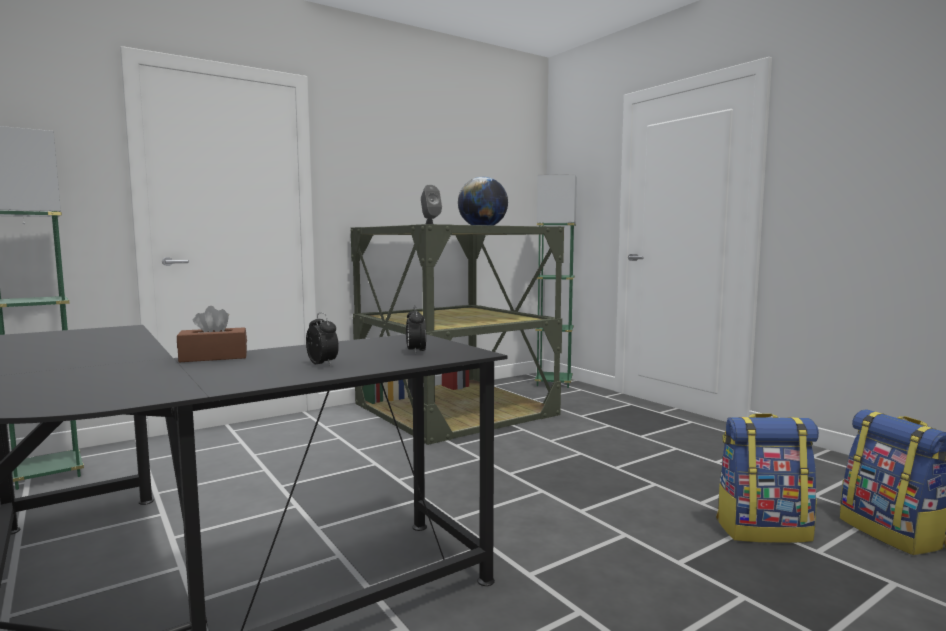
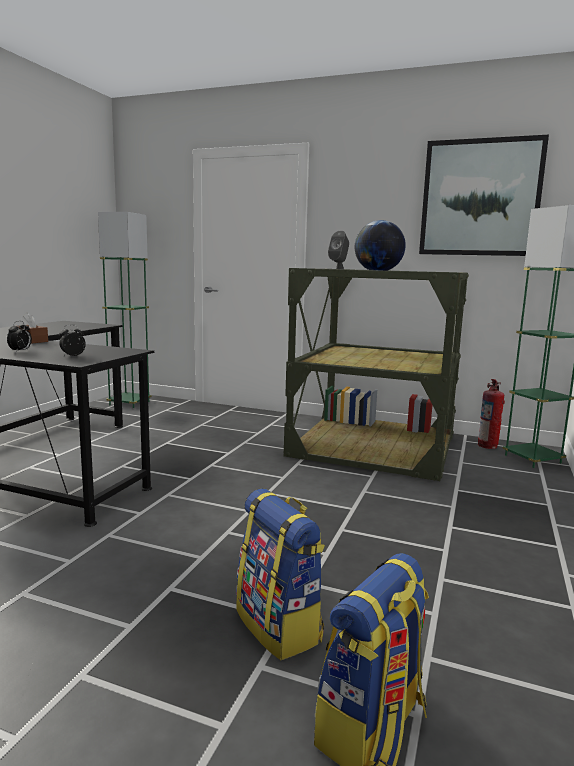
camera: 55 degrees right, 5 degrees up
none -> picture [419,135,549,256]
none -> fire extinguisher [477,379,505,449]

